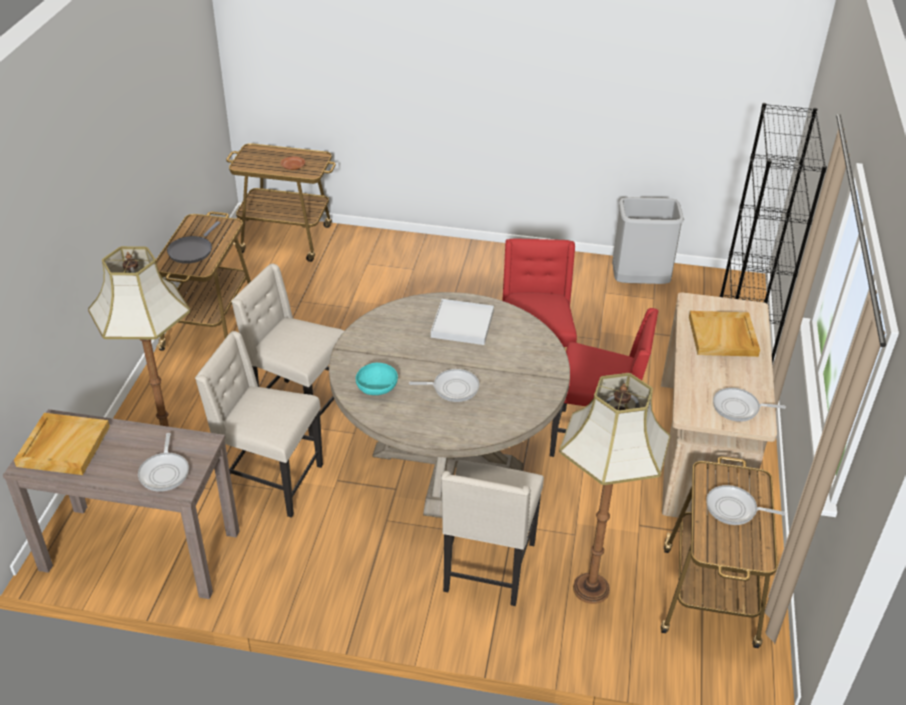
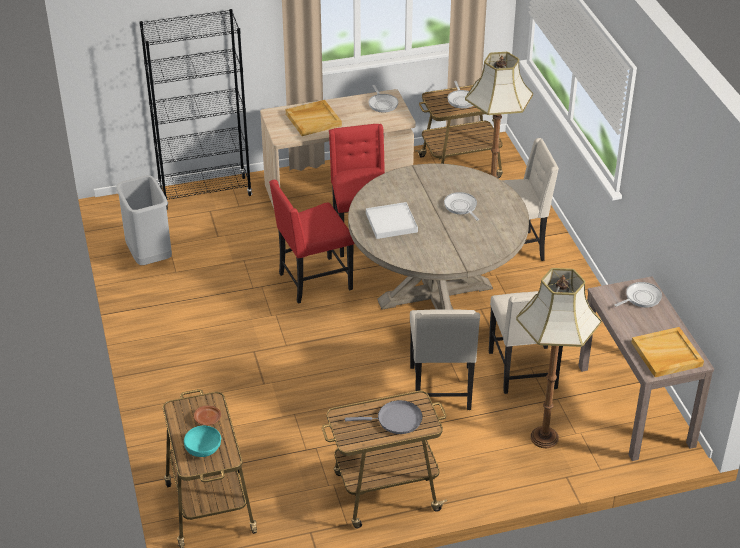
camera: 115 degrees left, 0 degrees up
turquoise bowl [356,363,398,395] -> turquoise bowl moved to [184,426,221,457]

